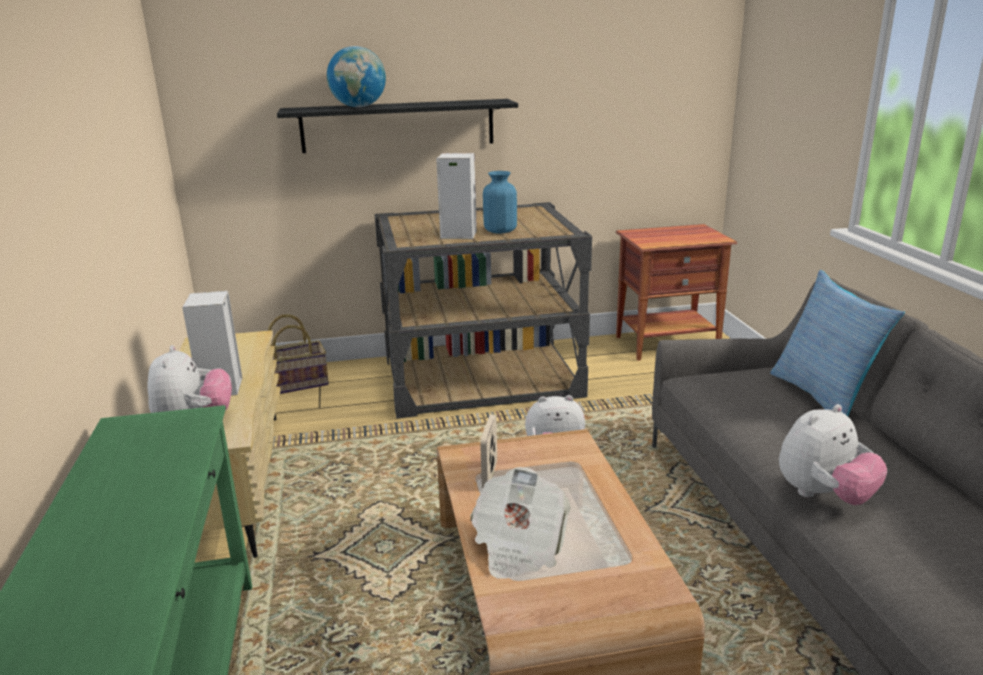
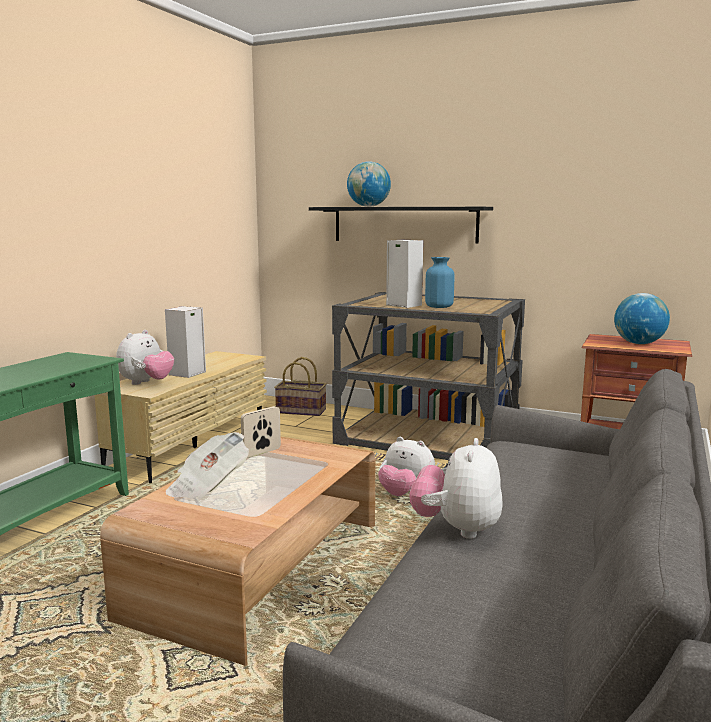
camera: 35 degrees right, 10 degrees down
pillow [770,270,905,416] -> none
plush toy [779,404,887,505] -> plush toy turned 105 degrees clockwise [410,438,503,539]
none -> globe [614,293,670,344]

